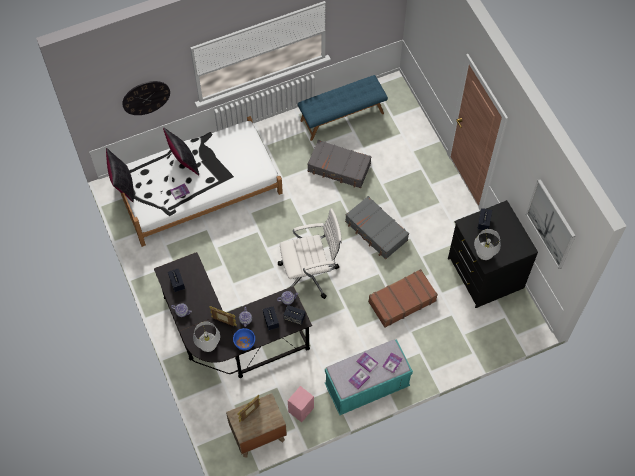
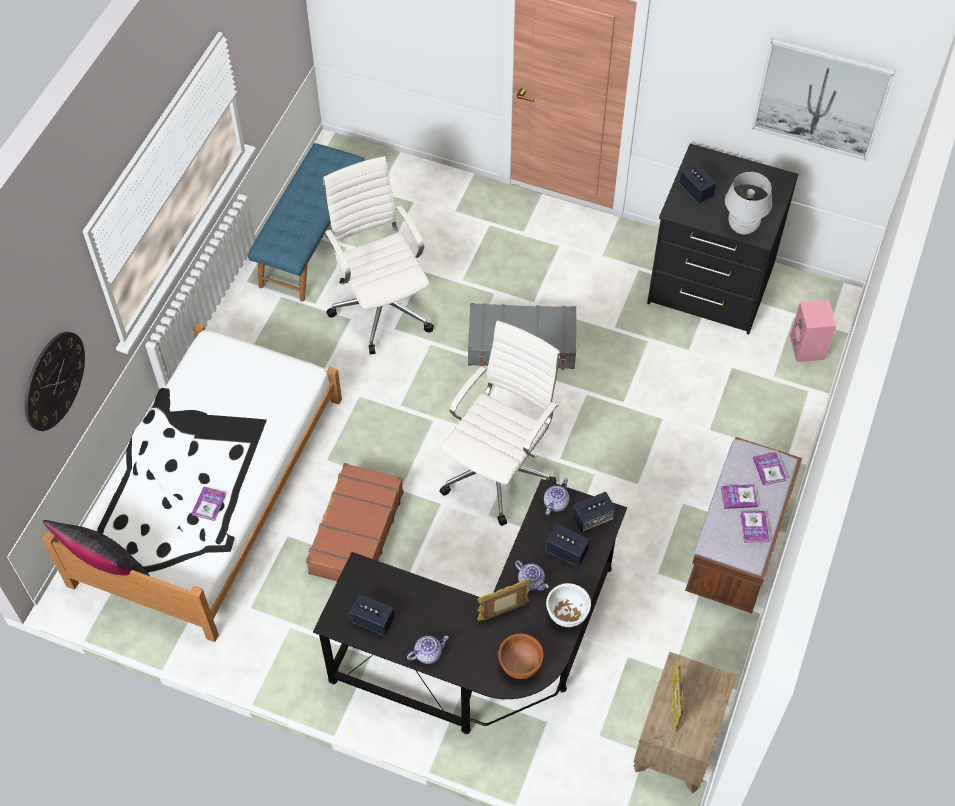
camera: 45 degrees left, 5 degrees down
black pillow [163,128,199,175] -> none
white table lamp [193,321,220,352] -> brown bowl [498,633,544,679]
blue bowl [233,328,255,351] -> white bowl [546,583,591,627]
pink speaker [288,386,314,422] -> pink speaker moved to [790,299,836,362]
grey suitcase [307,140,371,188] -> white office chair [323,156,434,354]
turquoise bench [325,339,413,415] -> brown bench [685,437,802,613]
brown suitcase [368,269,438,328] -> brown suitcase moved to [306,463,404,581]

